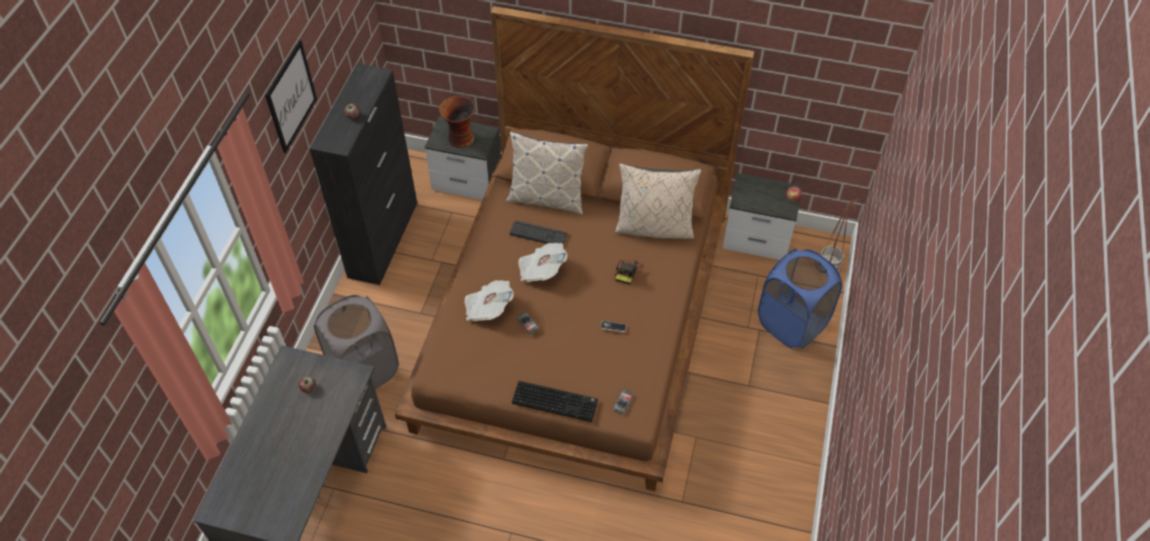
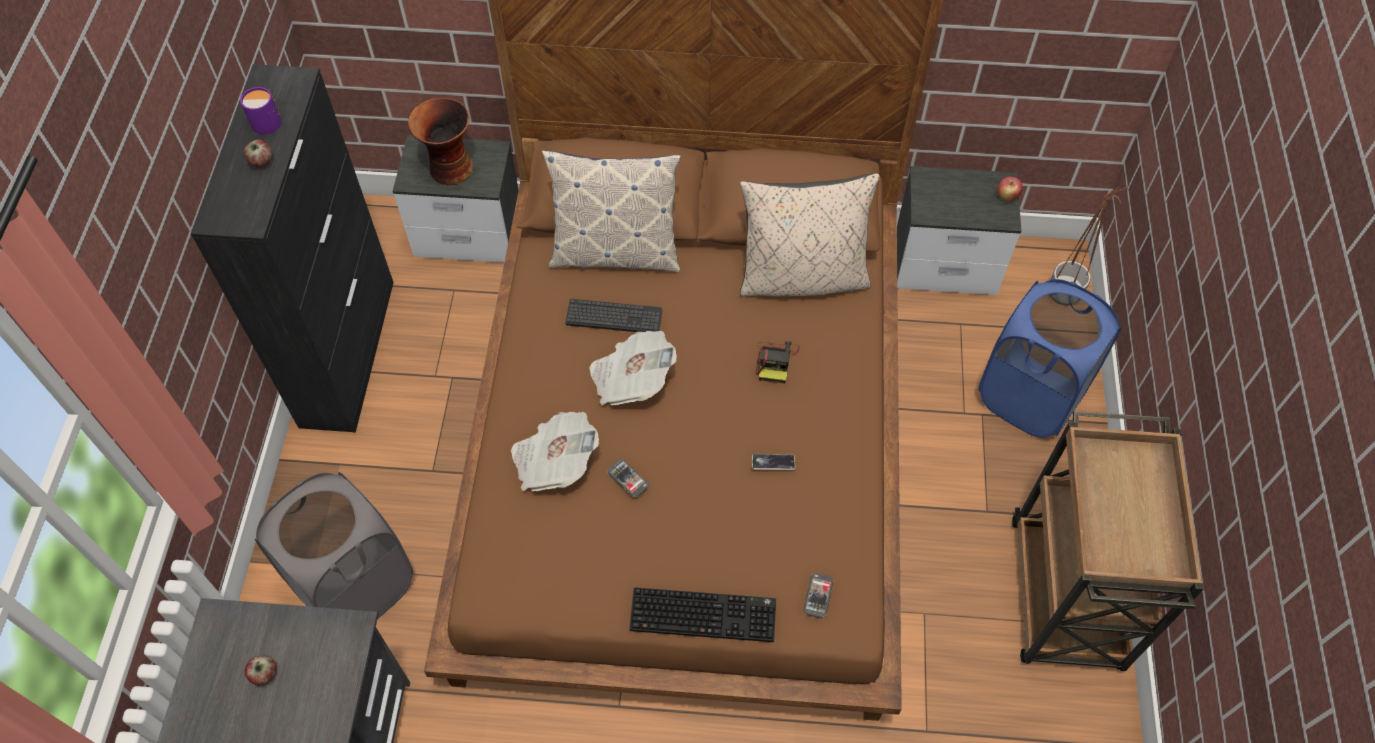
camera: 10 degrees left, 5 degrees up
picture [265,40,317,153] -> none
none -> purple mug [240,87,281,135]
none -> brown cart [1012,411,1204,671]

